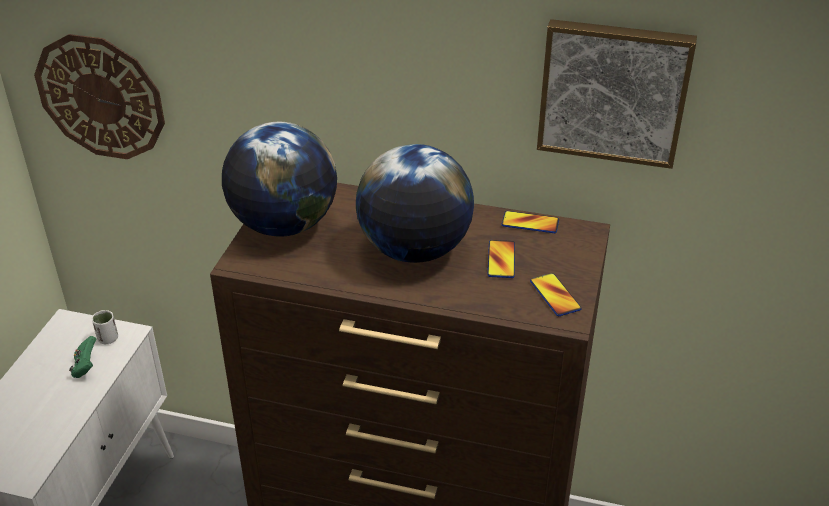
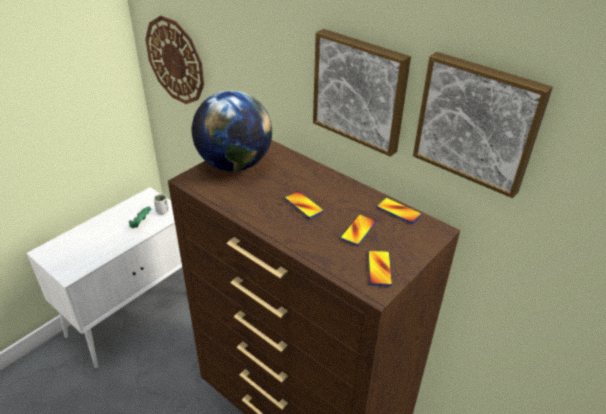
camera: 25 degrees right, 0 degrees up
globe [356,144,474,263] -> phone [284,191,324,218]
none -> picture [313,29,411,157]

